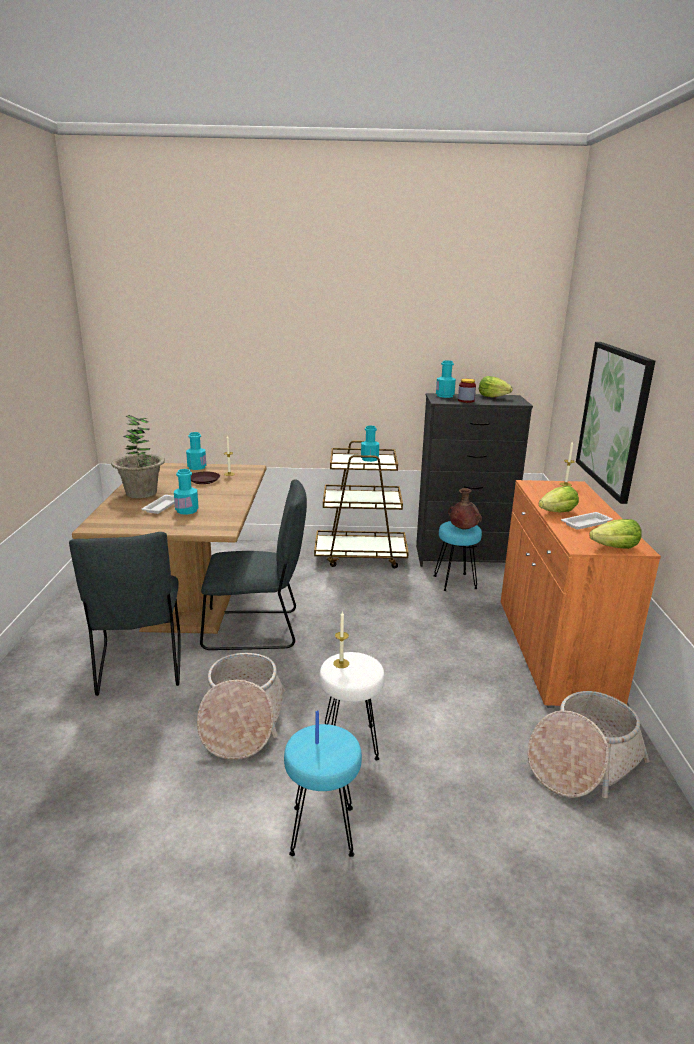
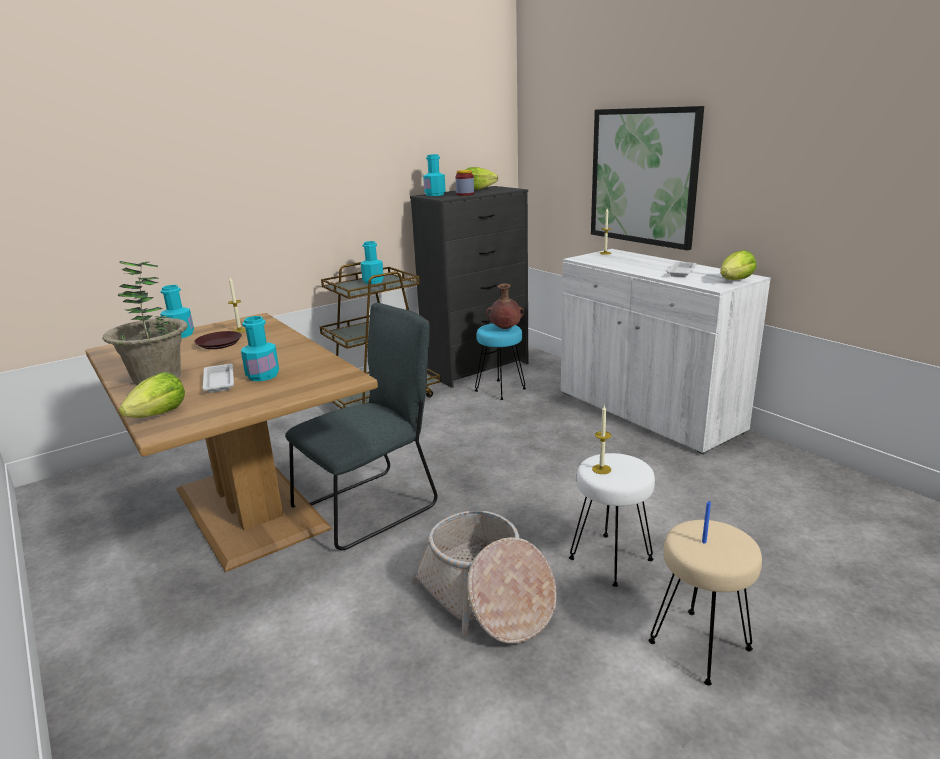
camera: 35 degrees left, 0 degrees up
grey chair [69,532,181,696] -> none
turquoise stool [284,724,362,857] -> beige stool [648,520,762,685]
orange cabinet [501,480,661,708] -> white cabinet [561,249,771,455]
basket [527,691,650,798] -> none
lettuce [539,486,579,513] -> lettuce moved to [119,372,185,418]

